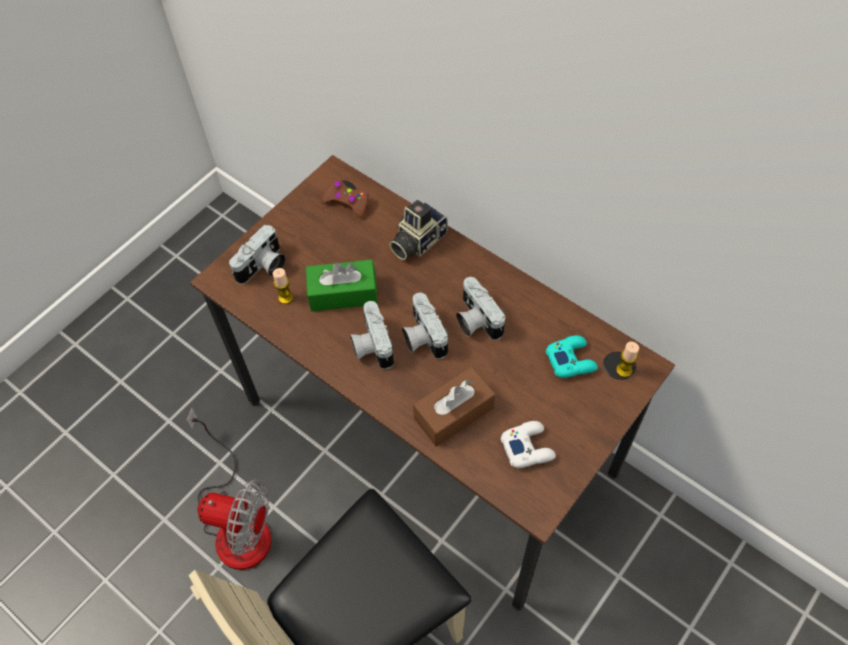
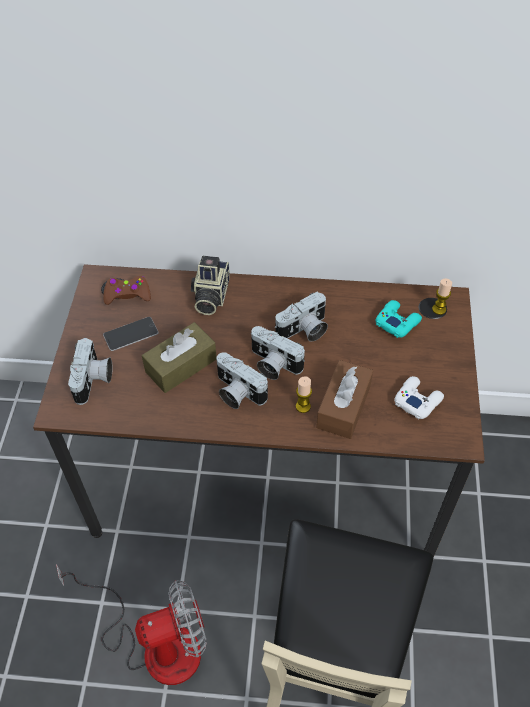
camera: 35 degrees left, 5 degrees down
candle [273,268,293,304] -> candle moved to [296,376,312,413]
green tissue box [306,260,378,312] -> brown tissue box [142,322,217,393]
camera [456,277,505,340] -> camera turned 60 degrees counterclockwise [275,291,328,342]
none -> phone [103,317,159,351]

